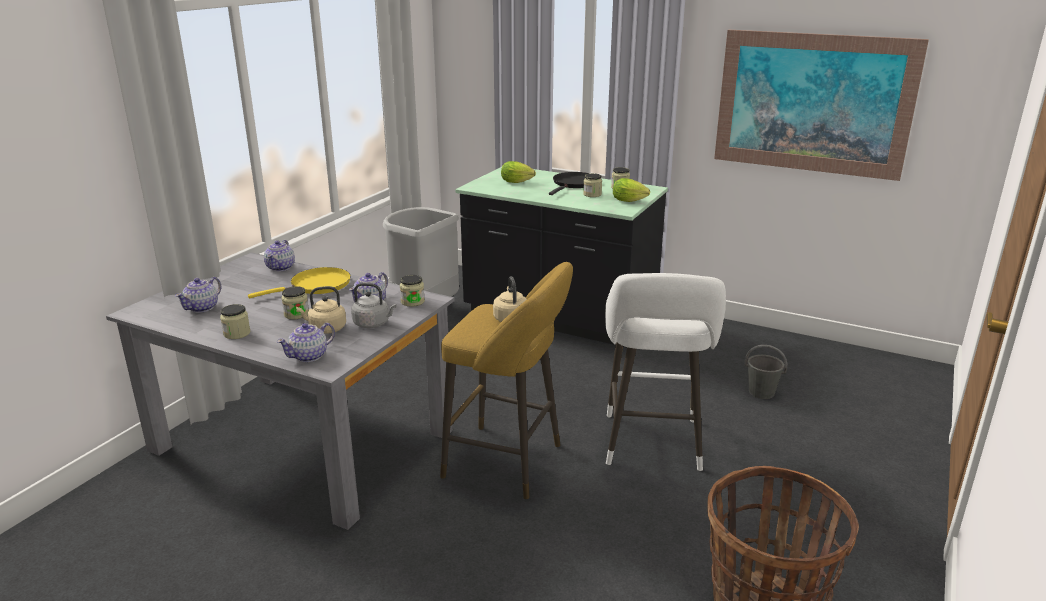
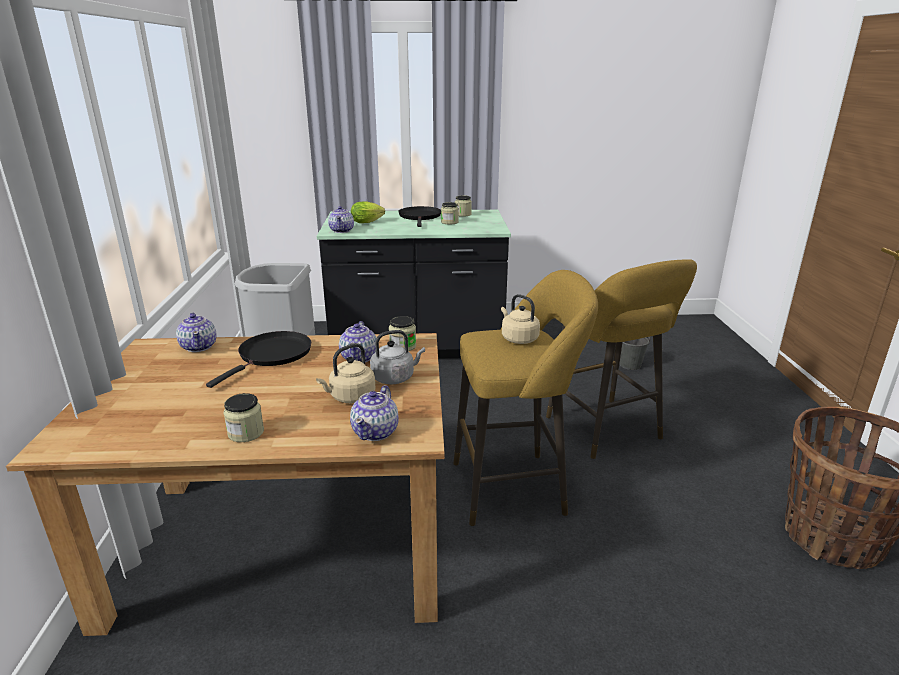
camera: 30 degrees left, 0 degrees up
grey dining table [106,252,455,530] -> brown dining table [6,333,445,636]
teapot [175,277,221,313] -> teapot moved to [328,206,354,233]
yellow frying pan [248,267,351,298] -> black frying pan [206,331,311,388]
jar [282,286,309,319] -> none
white stool [605,273,726,471] -> yellow stool [546,259,697,459]
lettuce [613,178,650,202] -> none
picture [714,30,929,181] -> none

